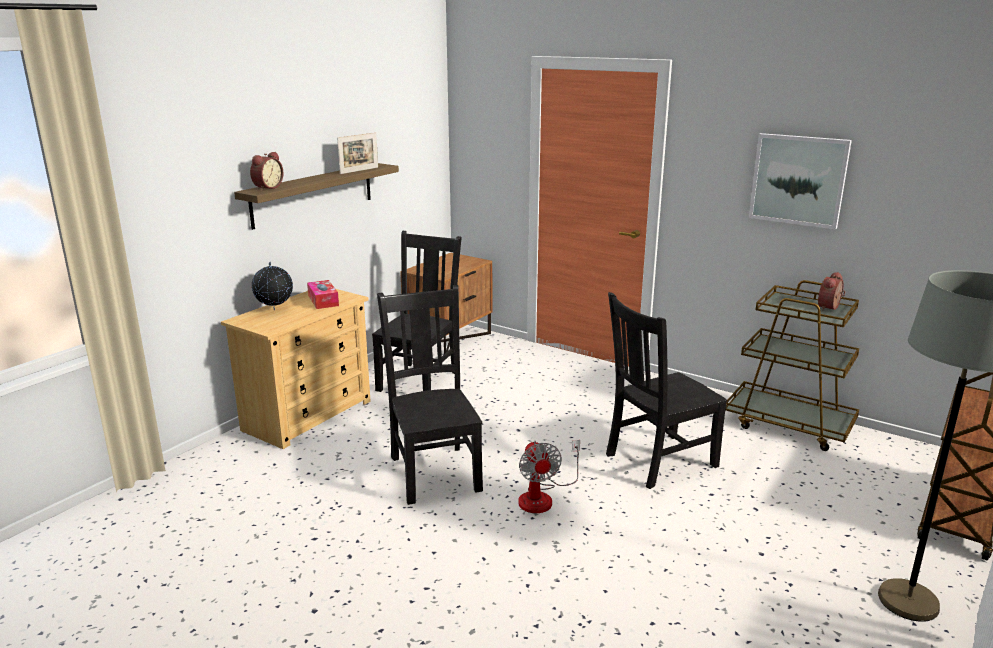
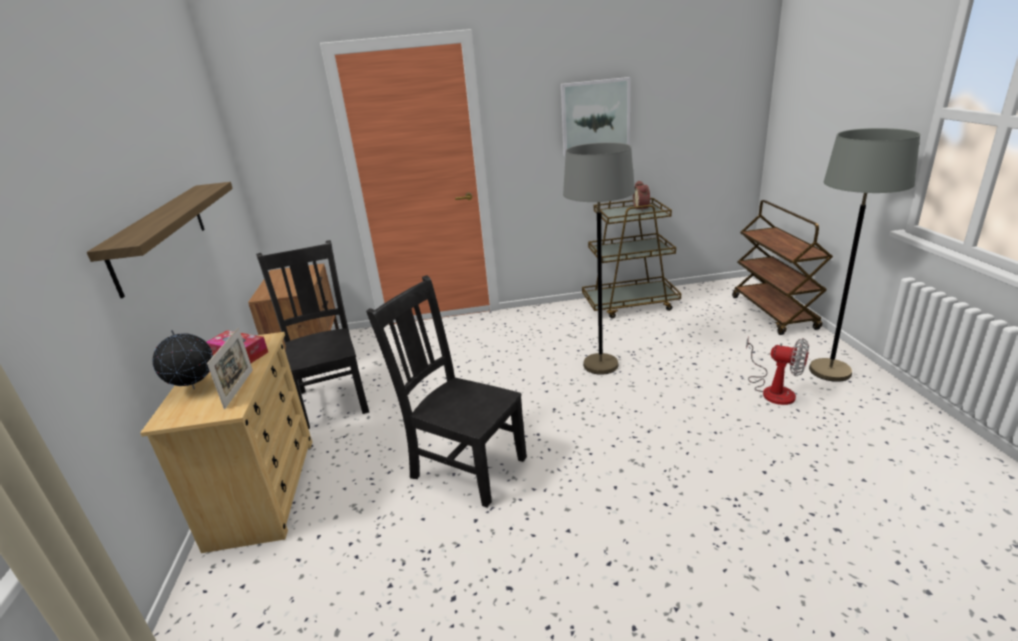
camera: 40 degrees left, 5 degrees up
alarm clock [250,152,283,191] -> none
picture frame [337,132,378,174] -> picture frame moved to [207,328,253,409]
fan [518,440,580,513] -> fan moved to [746,337,809,405]
black chair [606,292,727,489] -> grey floor lamp [563,142,635,375]

